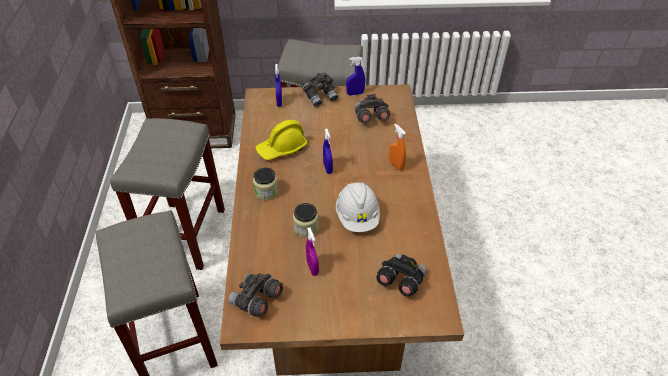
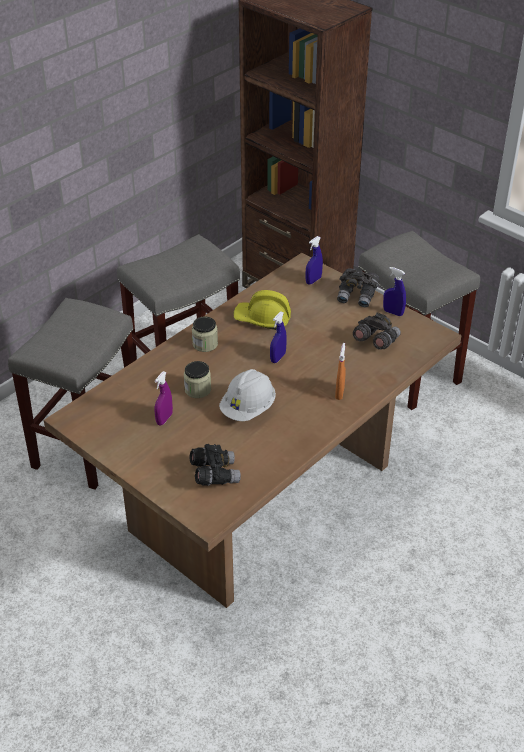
camera: 45 degrees right, 5 degrees down
grey binoculars [228,273,283,317] -> none

